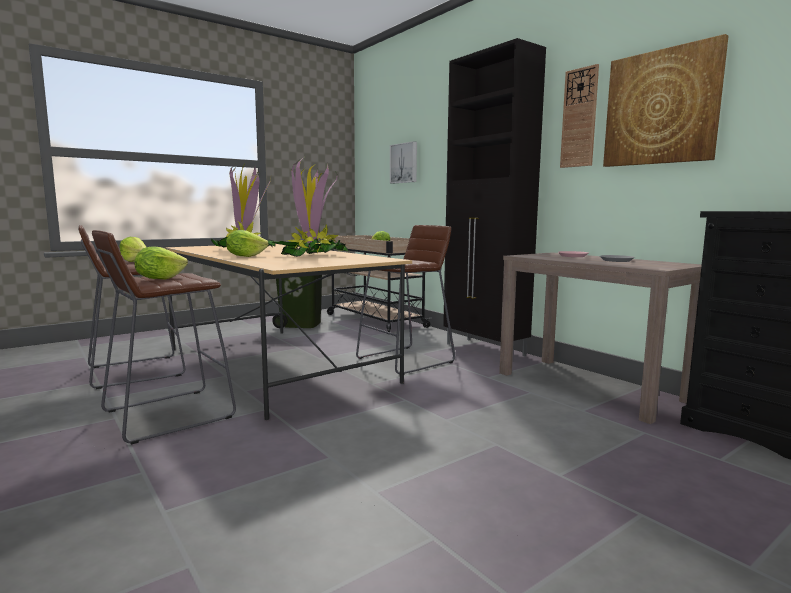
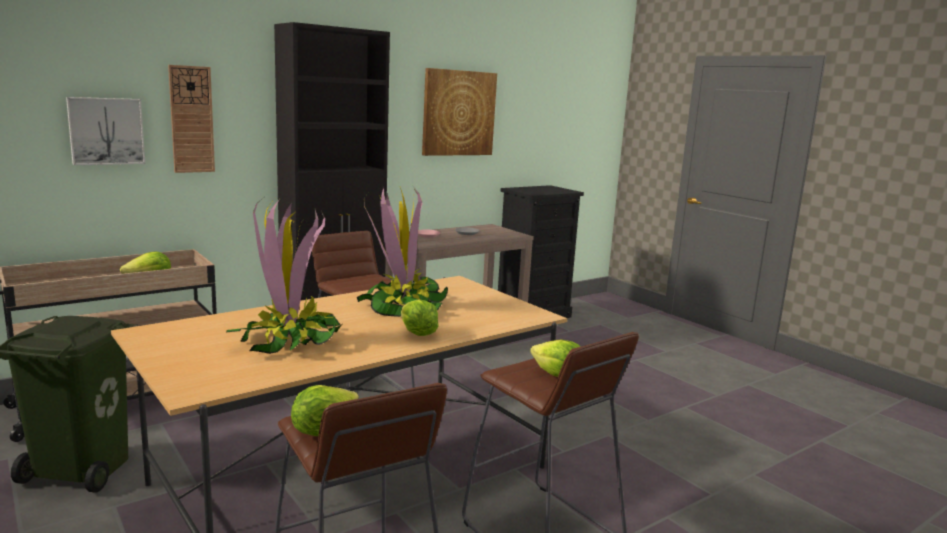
camera: 90 degrees left, 5 degrees up
wall clock [560,64,599,168] -> wall clock moved to [168,65,215,173]

